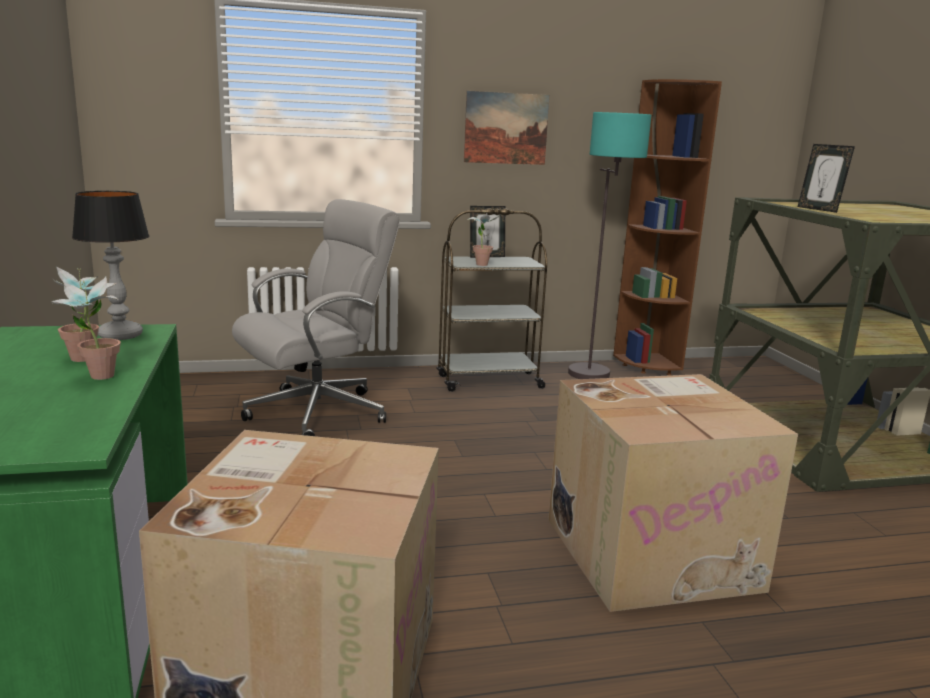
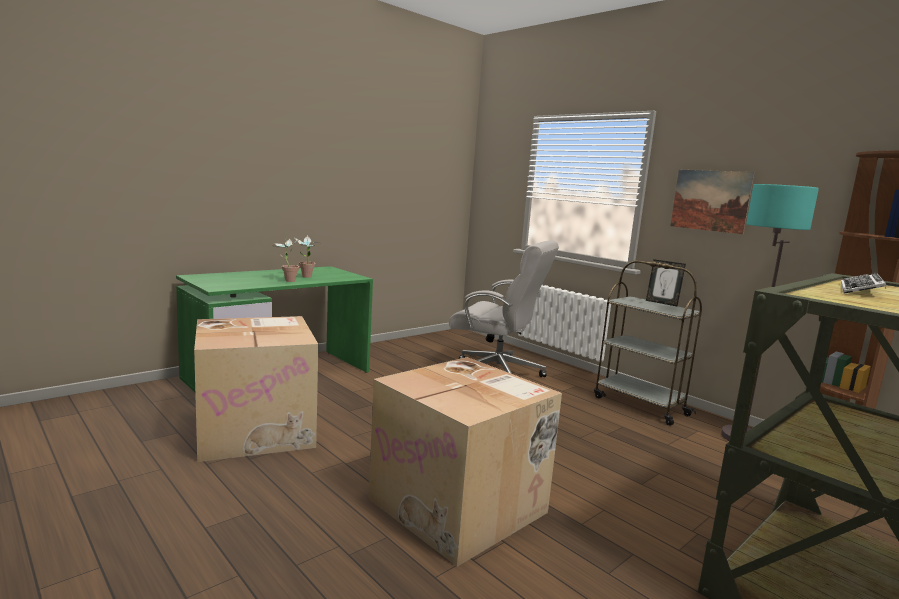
camera: 60 degrees right, 5 degrees down
table lamp [72,191,149,340] -> none
potted plant [468,213,500,266] -> none
picture frame [797,144,855,213] -> keyboard [841,273,887,293]

